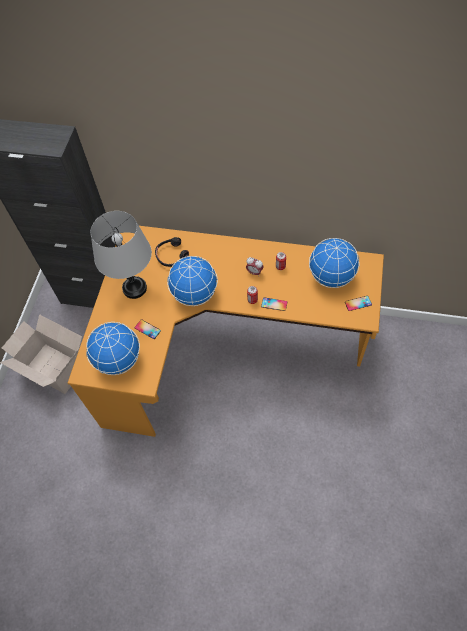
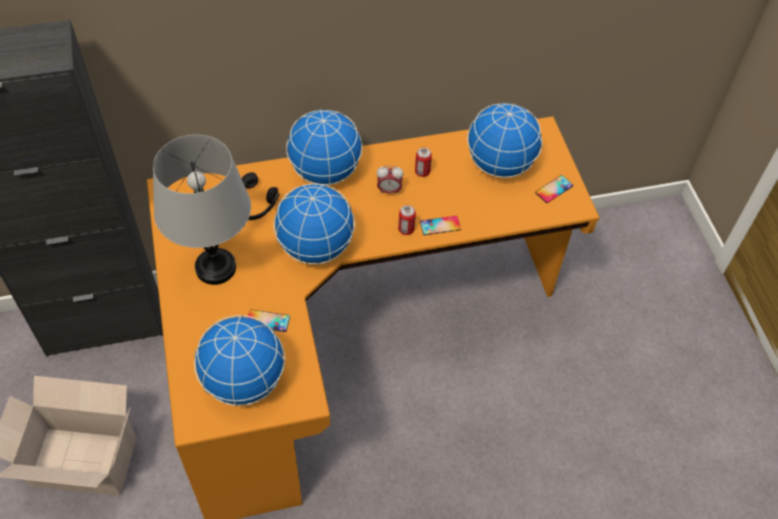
camera: 30 degrees left, 5 degrees down
none -> globe [286,109,363,185]

